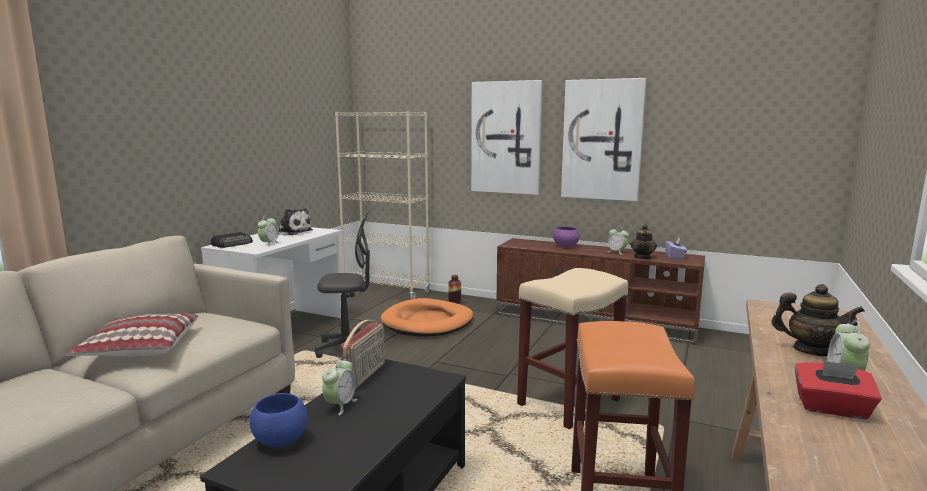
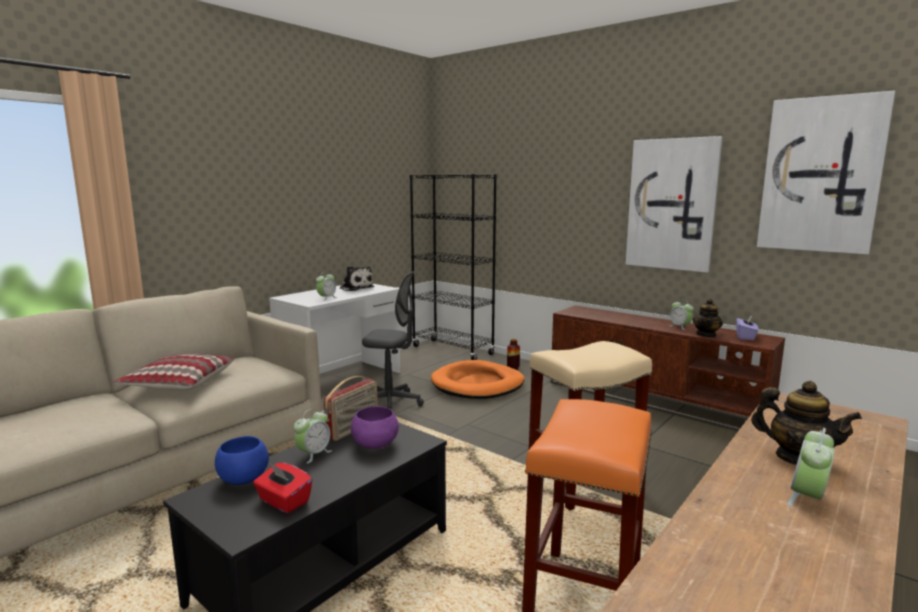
camera: 15 degrees right, 0 degrees up
radio [211,232,253,248] -> none
beige bookcase [335,111,430,299] -> black bookcase [410,174,497,360]
picture [471,80,542,195] -> picture moved to [757,91,895,254]
purple bowl [553,227,580,247] -> purple bowl moved to [351,406,399,449]
red tissue box [795,360,882,420] -> red tissue box moved to [253,463,313,513]

